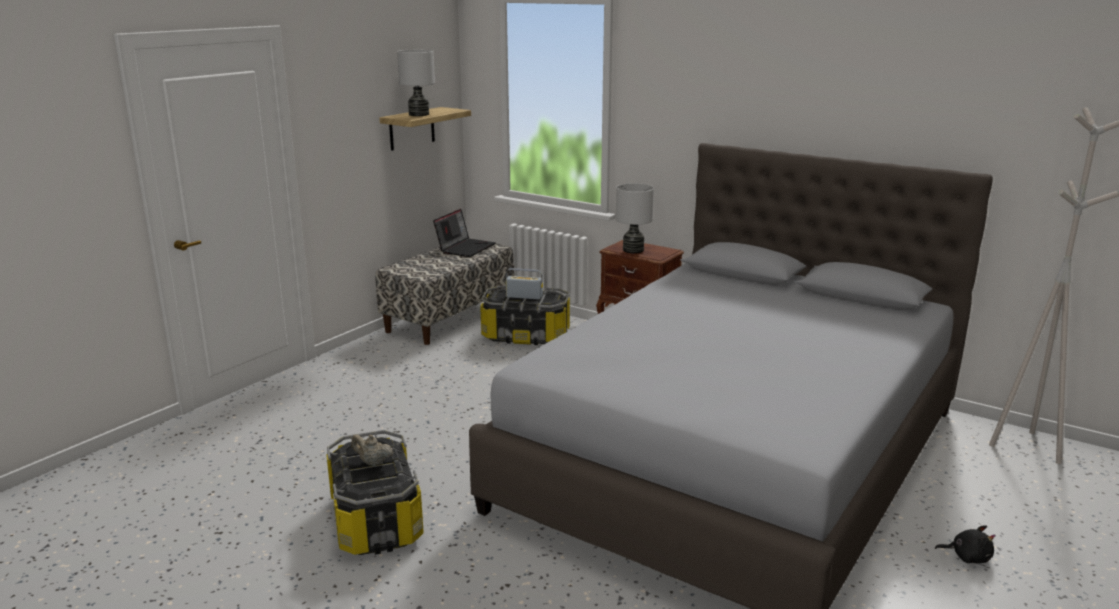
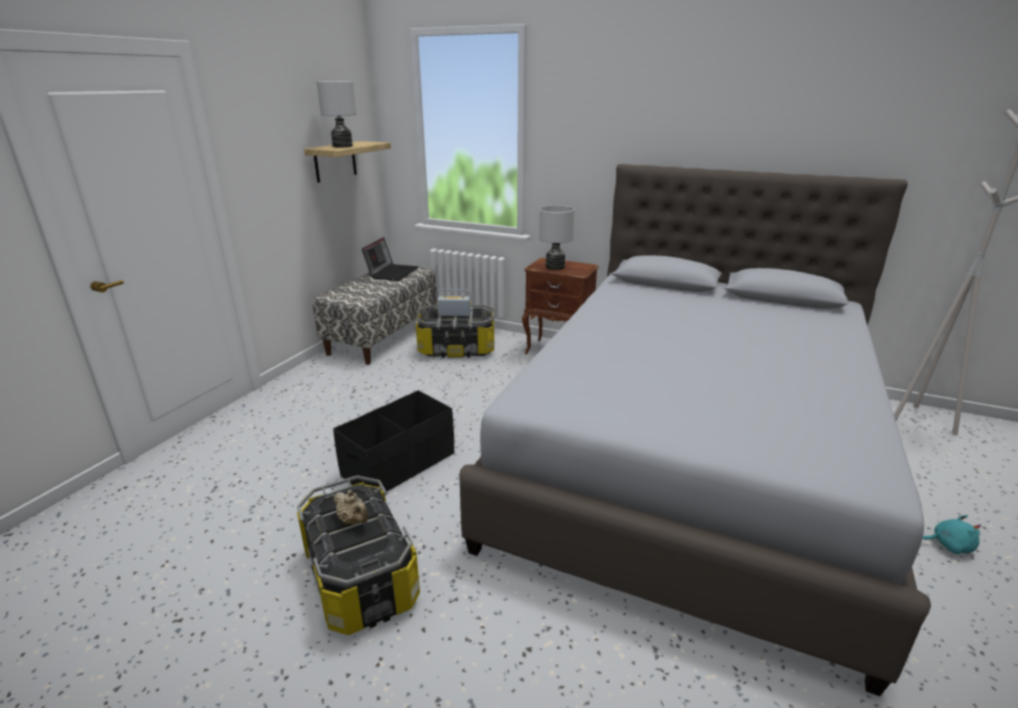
camera: 10 degrees left, 5 degrees up
beige teapot [351,434,393,466] -> beige teapot turned 150 degrees counterclockwise [333,490,369,524]
black plush toy [935,525,996,563] -> turquoise plush toy [922,515,981,554]
none -> black storage box [333,390,454,492]

